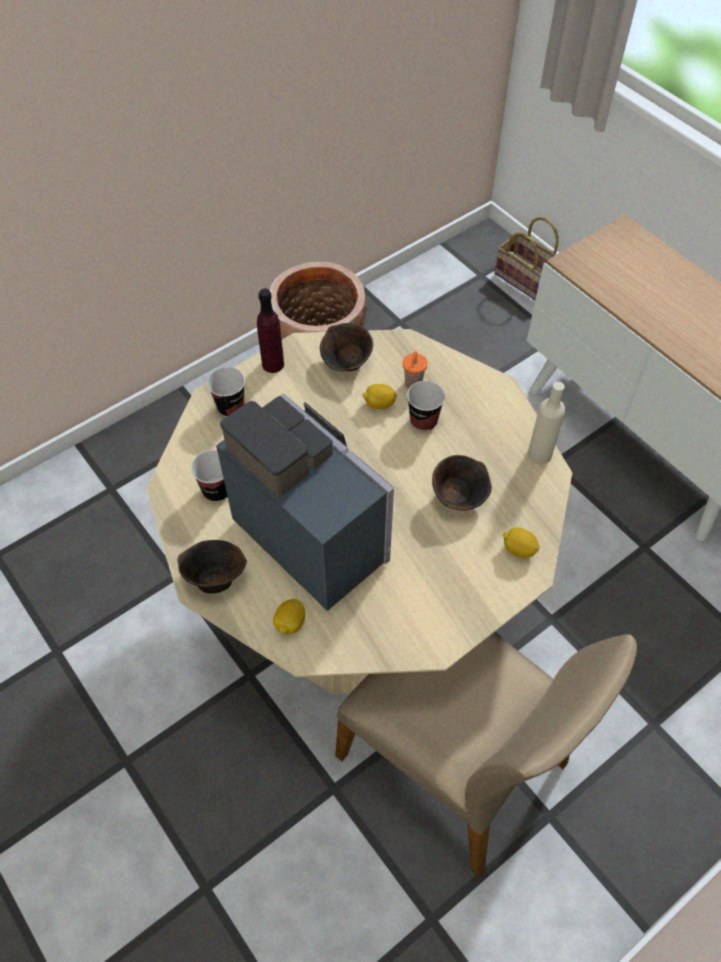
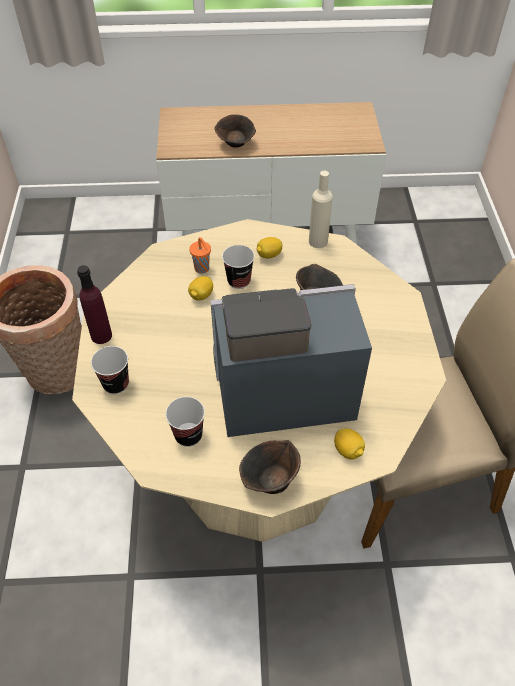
camera: 55 degrees left, 5 degrees down
brown bowl [320,323,373,371] -> brown bowl moved to [215,114,256,148]
basket [495,217,559,300] -> none
lemon [503,527,539,558] -> lemon moved to [257,237,282,258]

